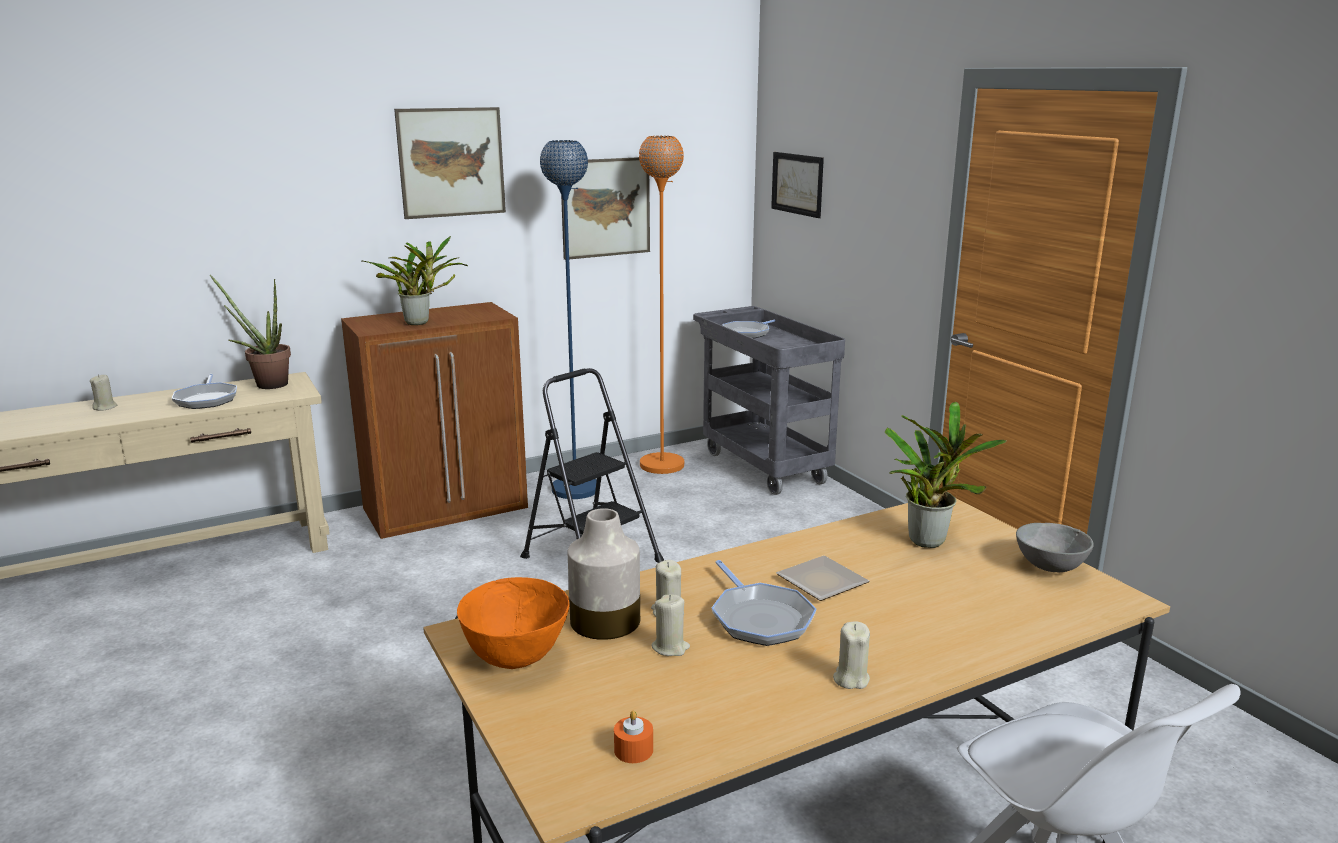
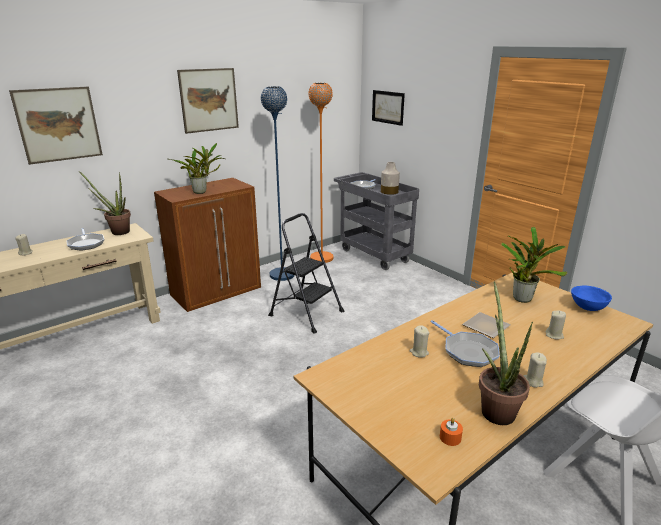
camera: 10 degrees left, 5 degrees up
orange bowl [457,577,569,669] -> none
picture [561,157,650,260] -> picture moved to [9,87,103,165]
beige vase [568,508,640,640] -> beige vase moved to [381,162,400,195]
beige candle [651,595,690,656] -> beige candle moved to [546,311,566,340]
grey bowl [1016,523,1094,572] -> blue bowl [571,286,612,311]
none -> potted plant [479,281,533,425]

